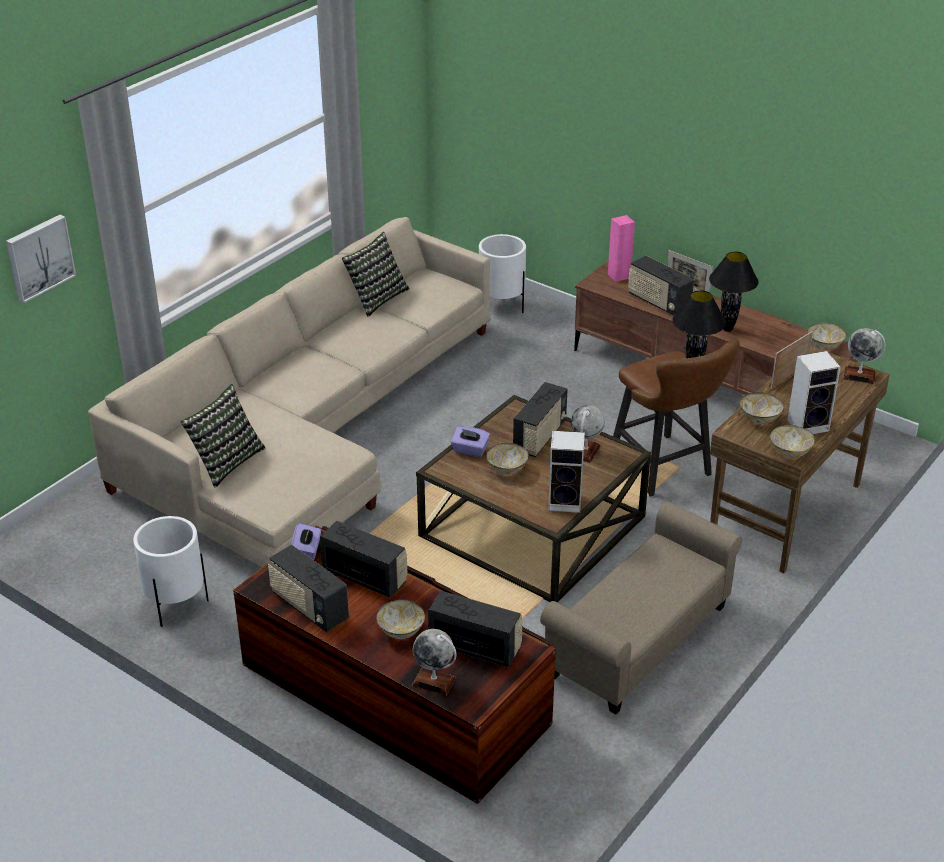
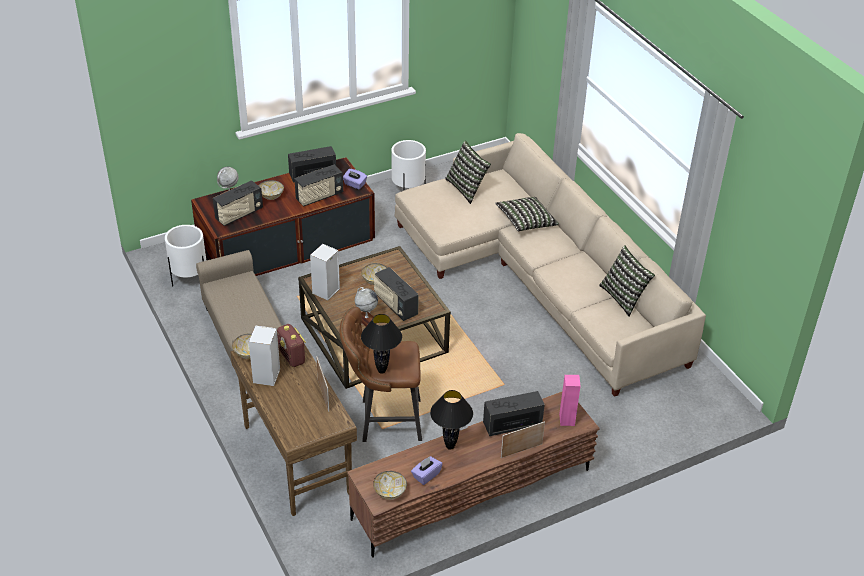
camera: 115 degrees right, 5 degrees up
picture [6,215,76,303] -> none
purple tissue box [451,426,490,457] -> purple tissue box moved to [411,456,443,485]
white planter [479,234,526,313] -> white planter moved to [165,225,206,287]
bowl [740,392,783,424] -> radio [277,324,306,367]
globe [843,328,886,384] -> none
none -> pillow [495,197,559,231]

